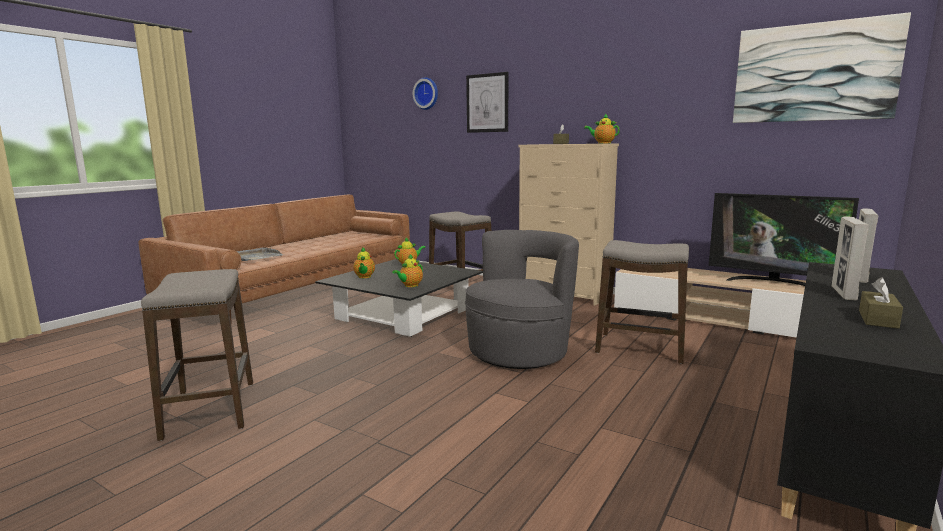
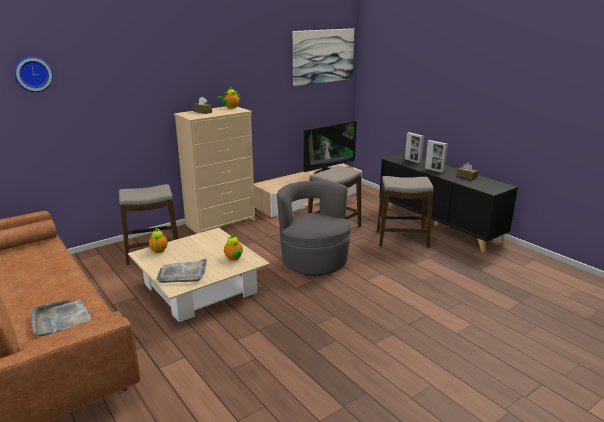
camera: 70 degrees left, 10 degrees up
stool [141,269,253,441] -> stool moved to [377,176,434,248]
black coffee table [315,259,483,337] -> beige coffee table [128,228,270,322]
teapot [353,248,375,278] -> grey tray [156,258,207,283]
picture [466,72,508,133] -> none

